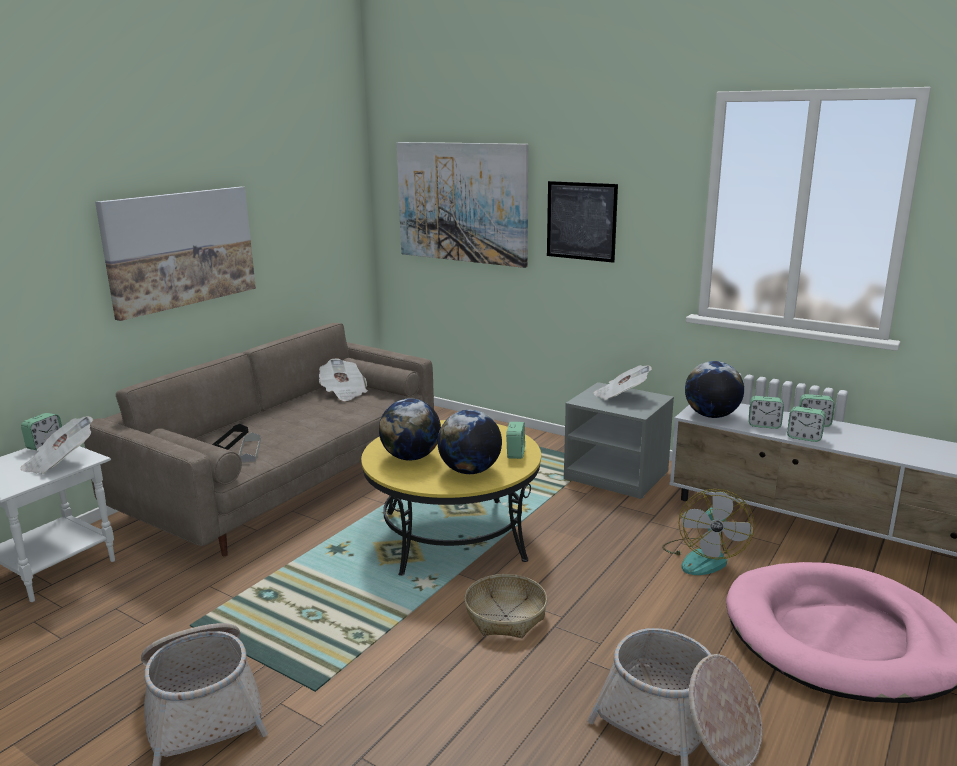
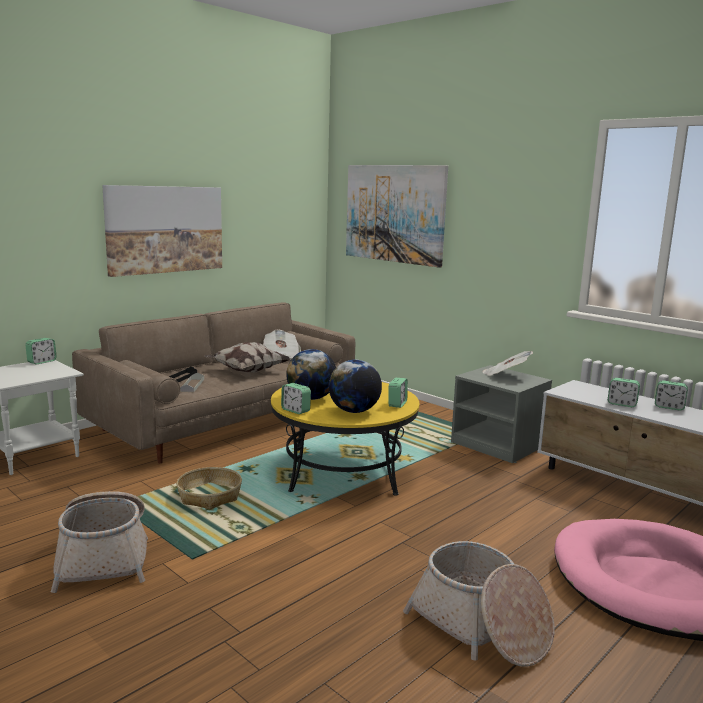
camera: 10 degrees right, 5 degrees down
newspaper [20,416,94,474] -> none
basket [464,574,547,638] -> basket moved to [176,467,242,509]
picture [547,181,618,263] -> none
fan [662,489,755,575] -> none
globe [685,361,744,418] -> none
alarm clock [787,406,825,442] -> alarm clock moved to [281,383,311,414]
none -> pillow [204,342,291,373]

